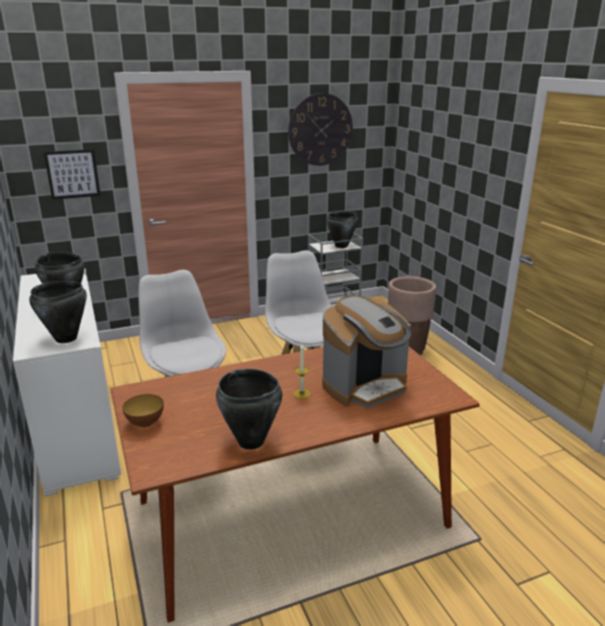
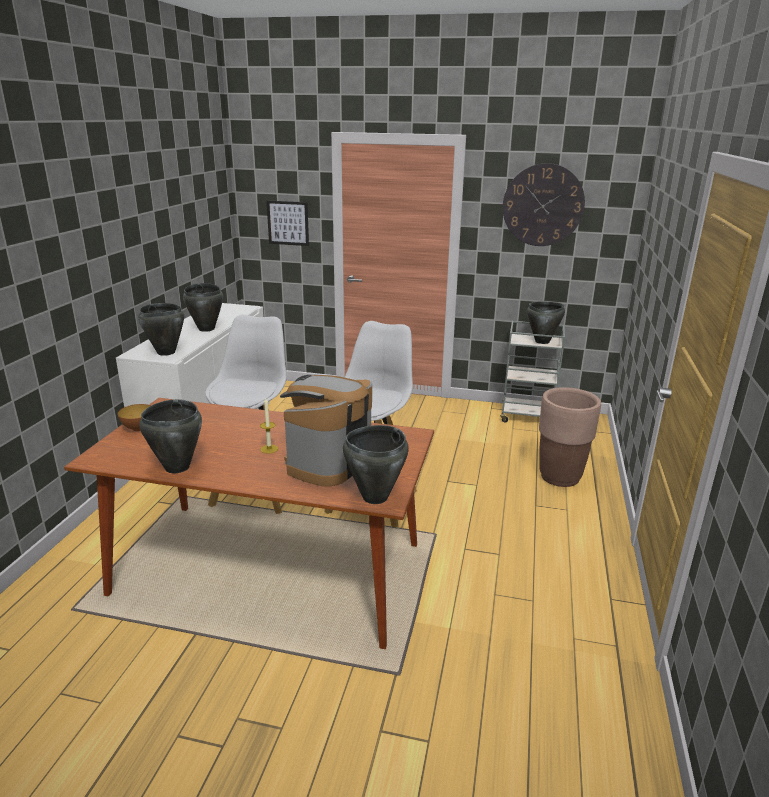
camera: 35 degrees right, 0 degrees up
coffee machine [322,295,411,409] -> coffee machine turned 120 degrees clockwise [280,375,372,487]
none -> black cooking pot [343,425,409,504]

